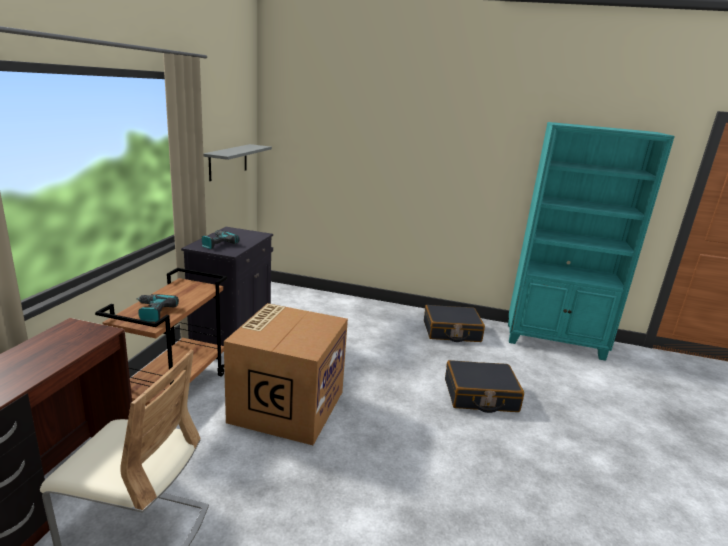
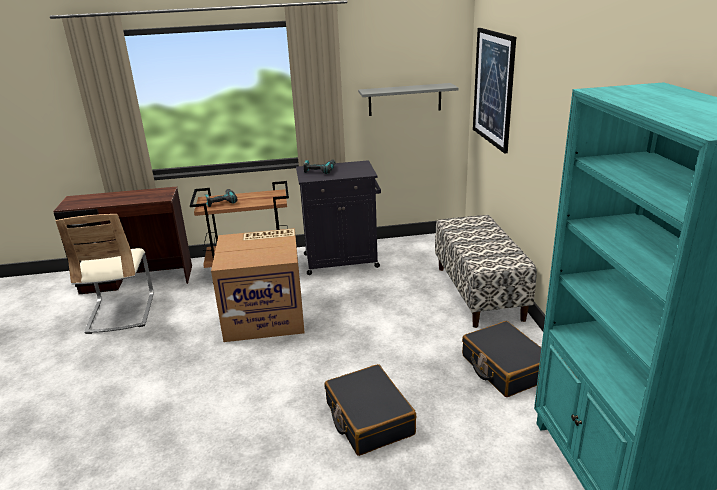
camera: 70 degrees right, 5 degrees up
none -> bench [435,215,537,328]
none -> picture [473,28,516,154]

